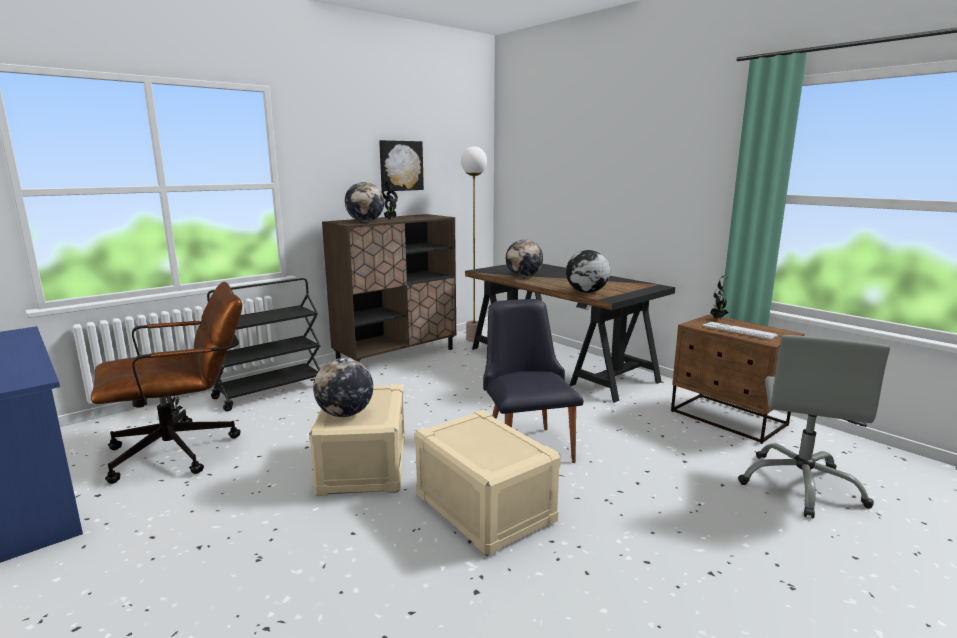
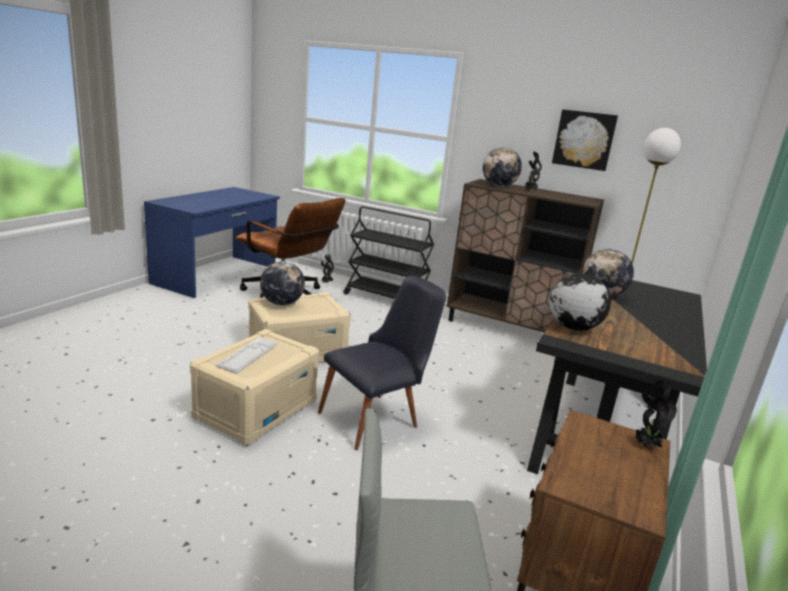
camera: 65 degrees right, 5 degrees up
keyboard [702,322,778,339] -> keyboard moved to [216,337,278,374]

